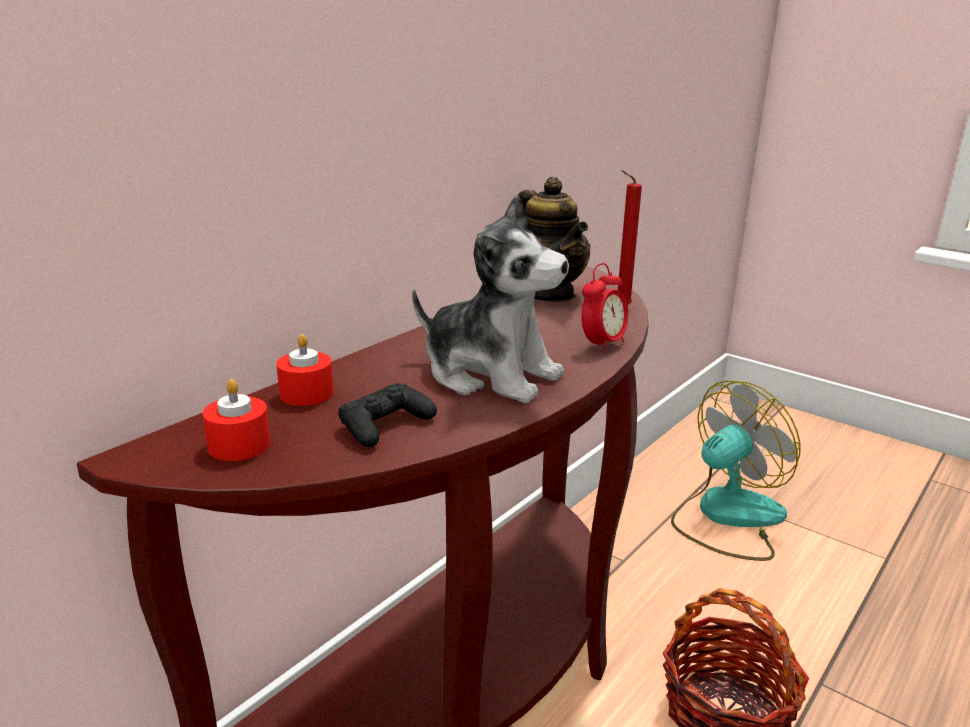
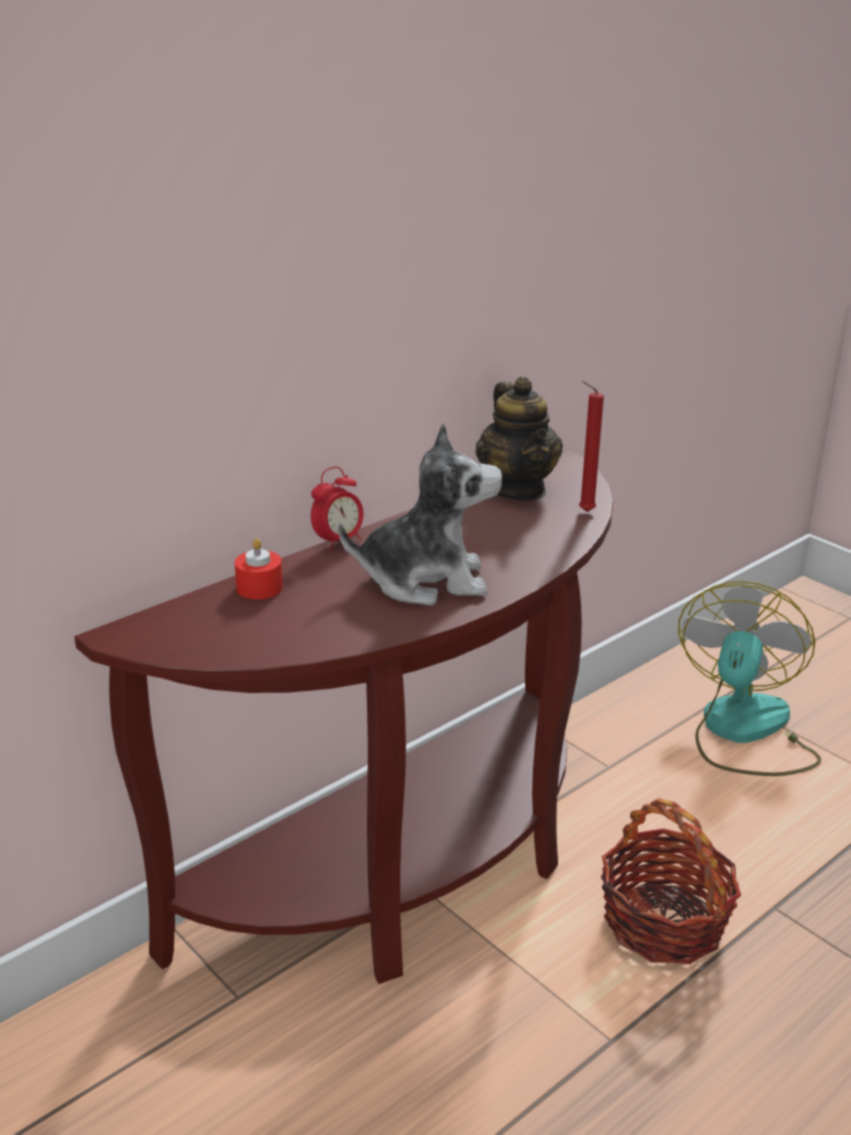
camera: 10 degrees right, 5 degrees up
red candle [202,379,270,461] -> none
black game controller [338,383,437,447] -> none
plush toy [412,195,569,403] -> plush toy turned 45 degrees counterclockwise [338,423,503,605]
alarm clock [582,263,628,353] -> alarm clock moved to [311,467,363,551]
fan [671,380,801,561] -> fan turned 45 degrees counterclockwise [678,581,821,776]

